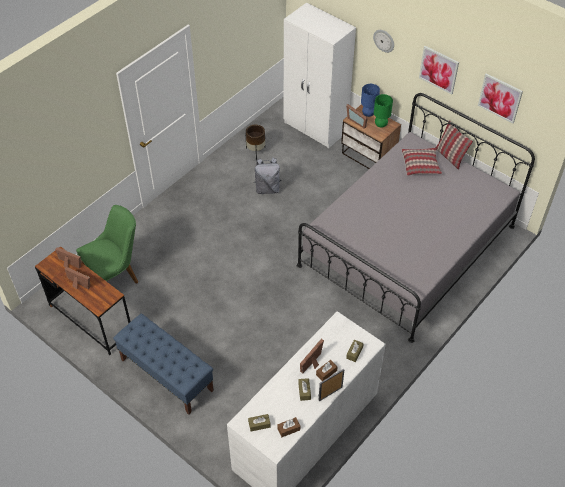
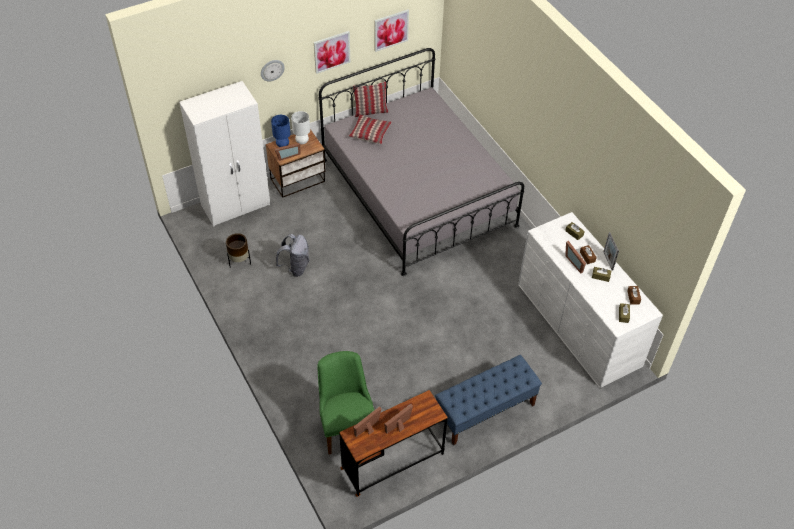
camera: 70 degrees left, 0 degrees up
green table lamp [374,94,393,128] -> white table lamp [291,111,310,144]

